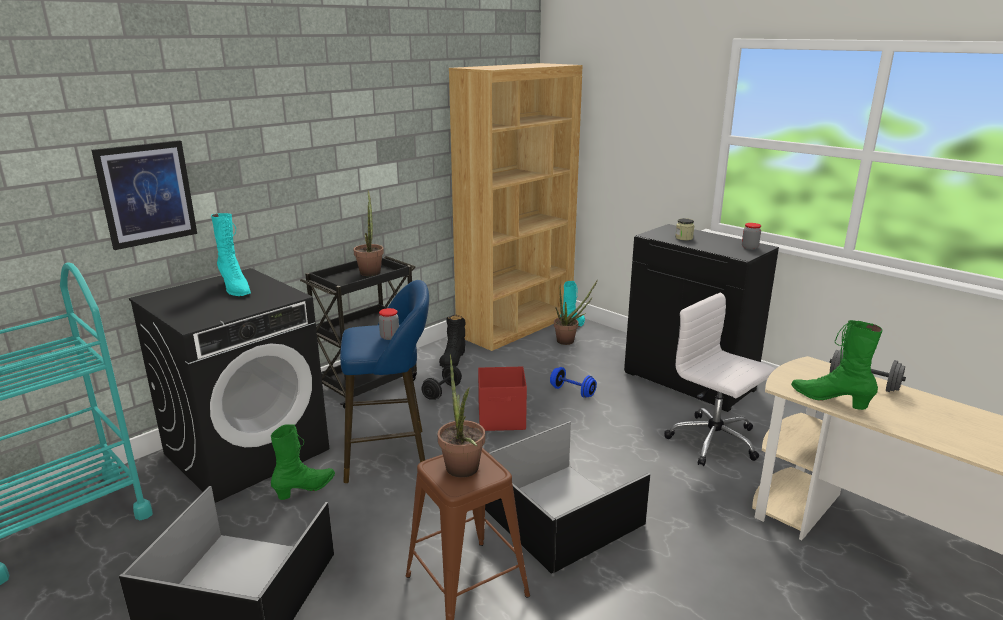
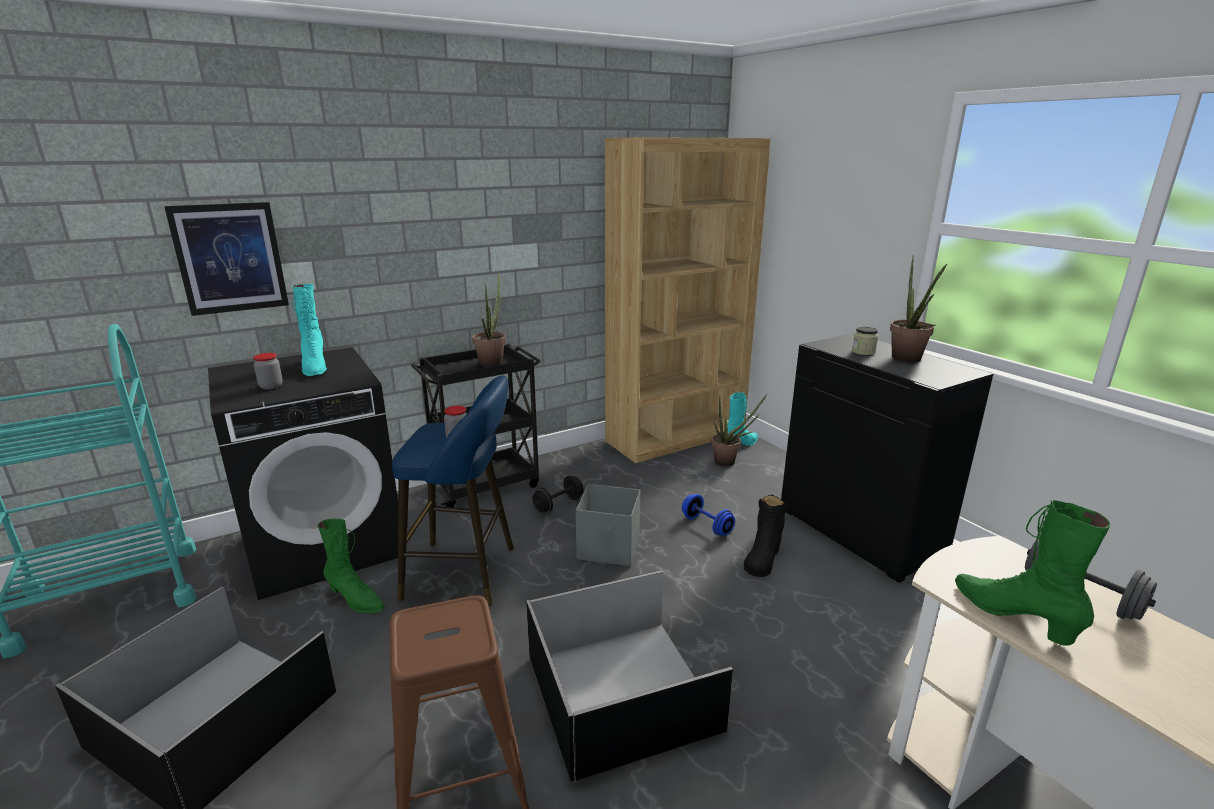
camera: 15 degrees right, 0 degrees up
green boot [271,424,335,500] -> green boot turned 60 degrees clockwise [318,519,385,613]
potted plant [438,354,485,478] -> potted plant moved to [890,255,947,362]
black boot [439,315,465,368] -> black boot moved to [744,495,787,577]
red storage box [478,366,527,431] -> grey storage box [576,484,640,566]
white office chair [664,292,775,466] -> none
jar [742,223,761,250] -> jar moved to [253,353,283,390]

